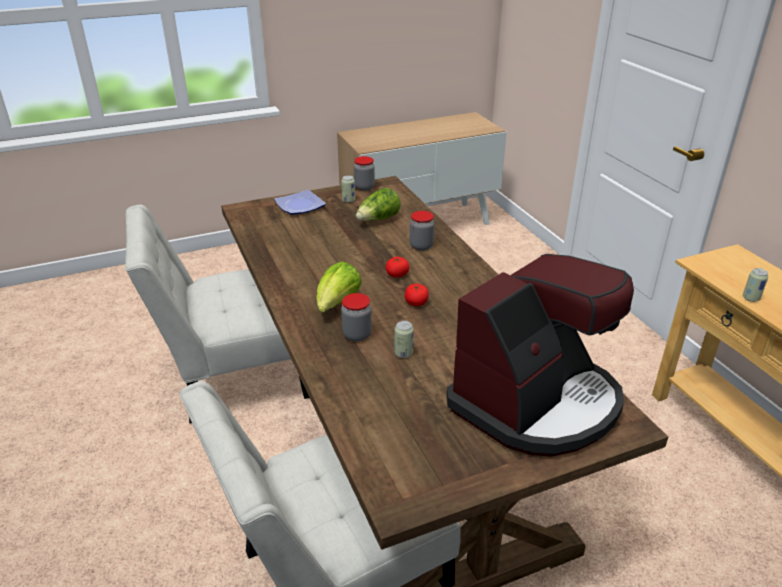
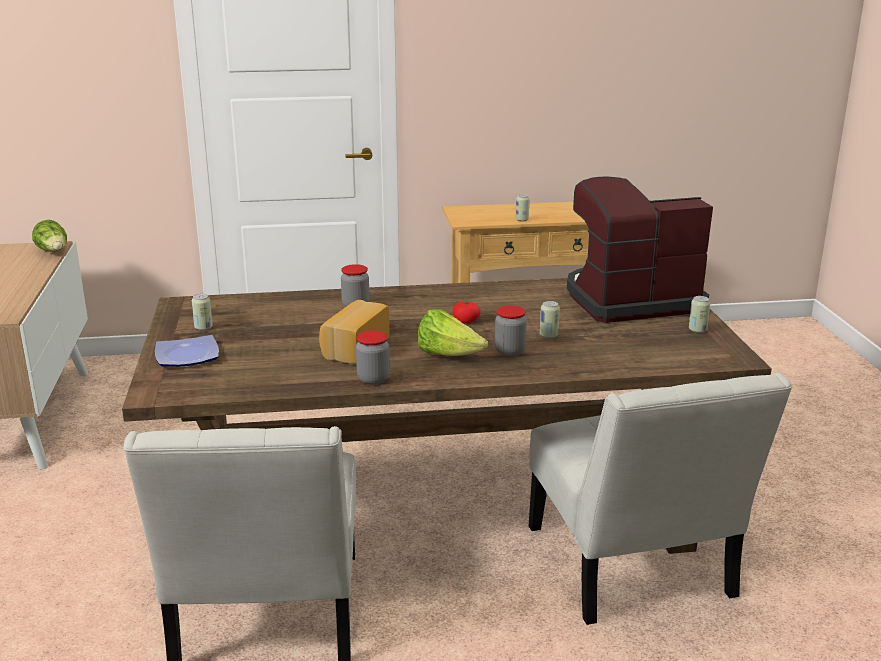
camera: 75 degrees left, 10 degrees down
jar [354,156,375,191] -> jar moved to [356,331,390,385]
lettuce [356,188,401,221] -> lettuce moved to [32,220,67,252]
tomato [386,257,409,278] -> none
coffee machine [447,254,634,457] -> coffee machine turned 75 degrees counterclockwise [567,177,713,323]
none -> bread [319,300,390,364]
none -> can [689,296,710,333]

